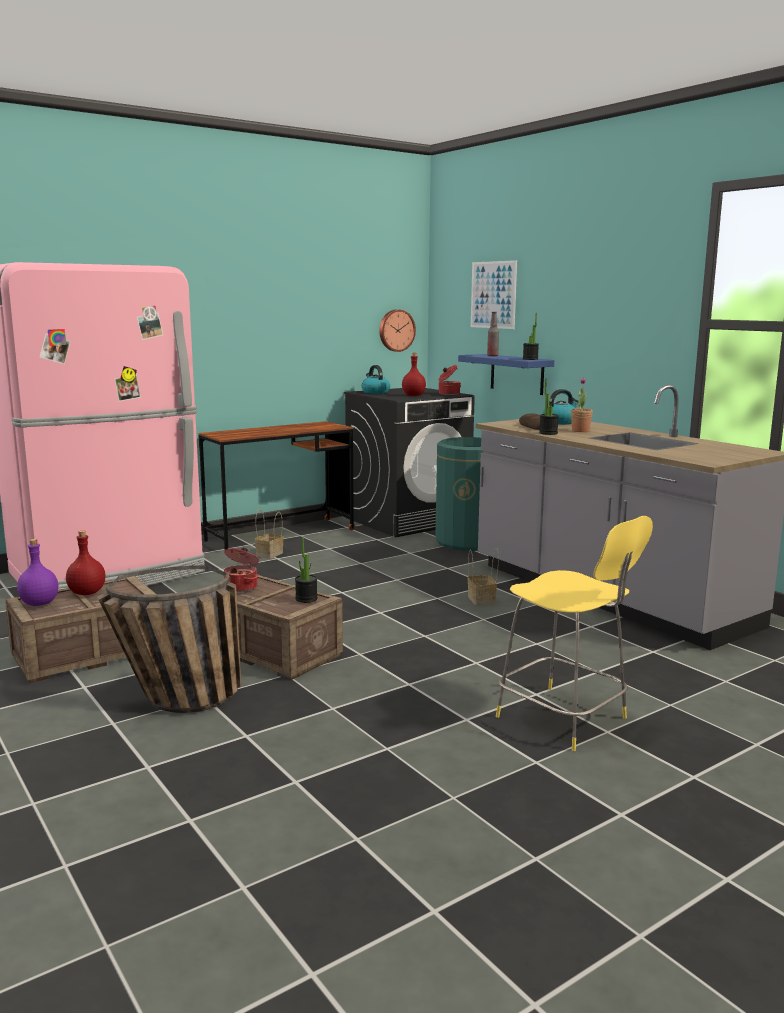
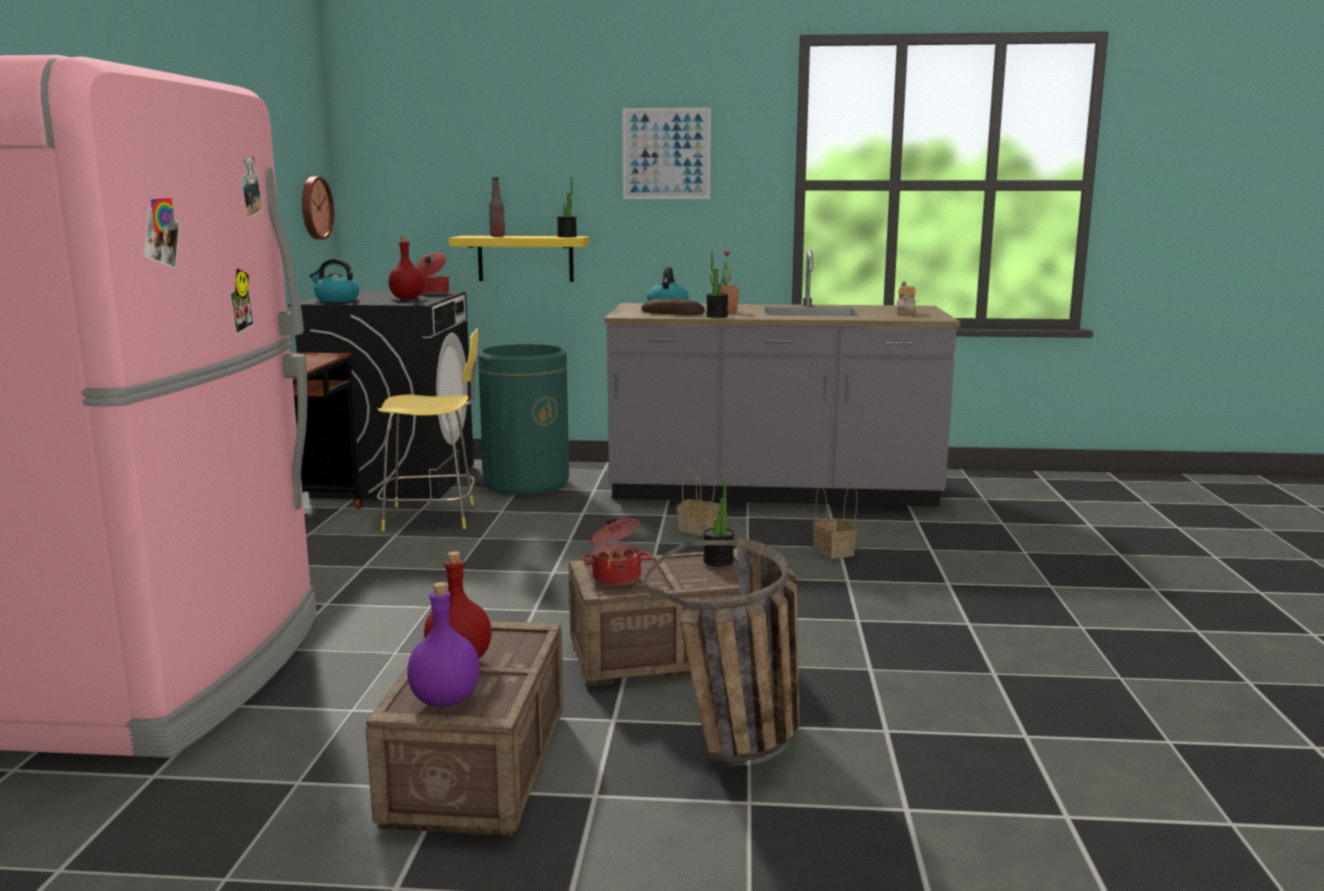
camera: 50 degrees left, 0 degrees up
basket [255,509,284,559] -> basket moved to [813,482,857,559]
blue shelf [458,354,554,395] -> yellow shelf [449,236,590,282]
picture [471,260,517,329] -> picture moved to [622,108,711,199]
yellow stool [496,516,653,751] -> yellow stool moved to [377,328,478,531]
none -> teapot [897,281,917,315]

